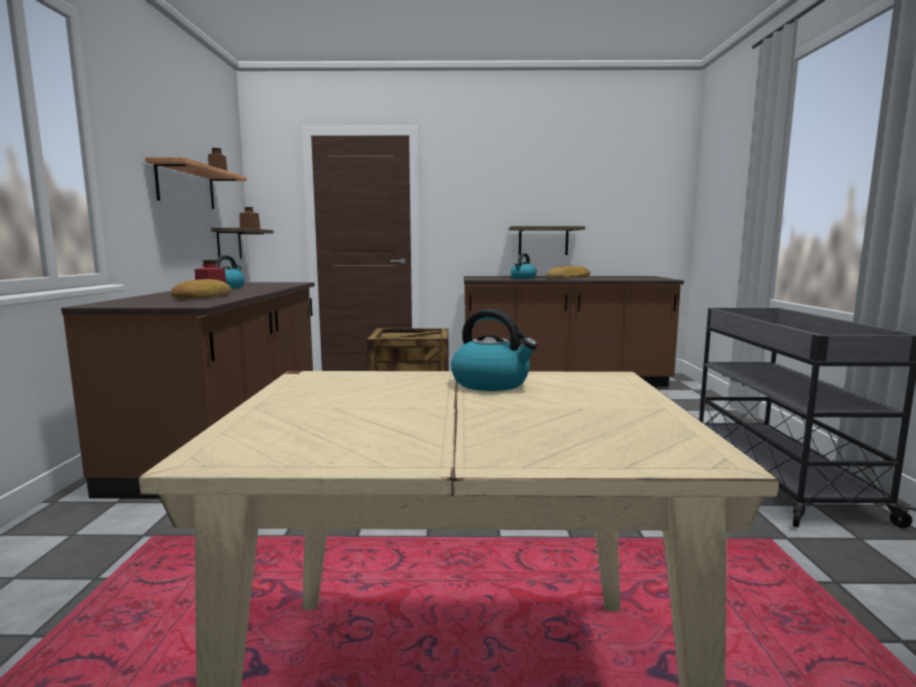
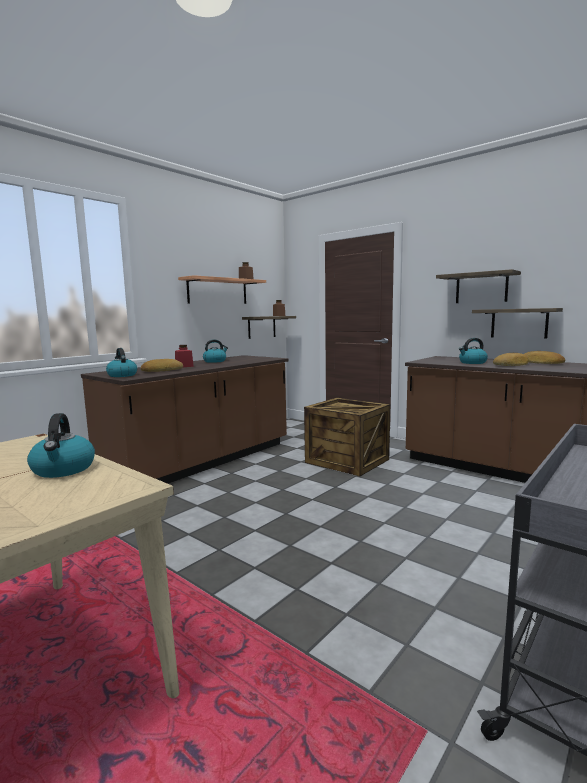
camera: 40 degrees right, 0 degrees up
none -> kettle [106,348,137,377]
none -> shelf [436,269,521,303]

